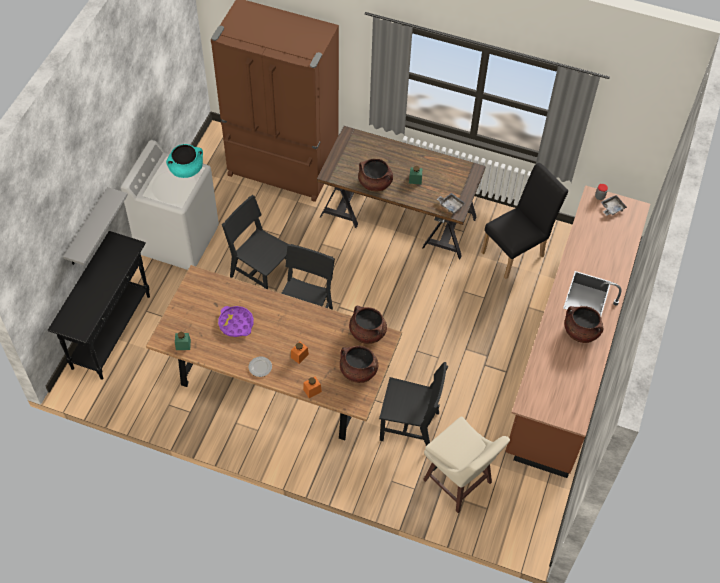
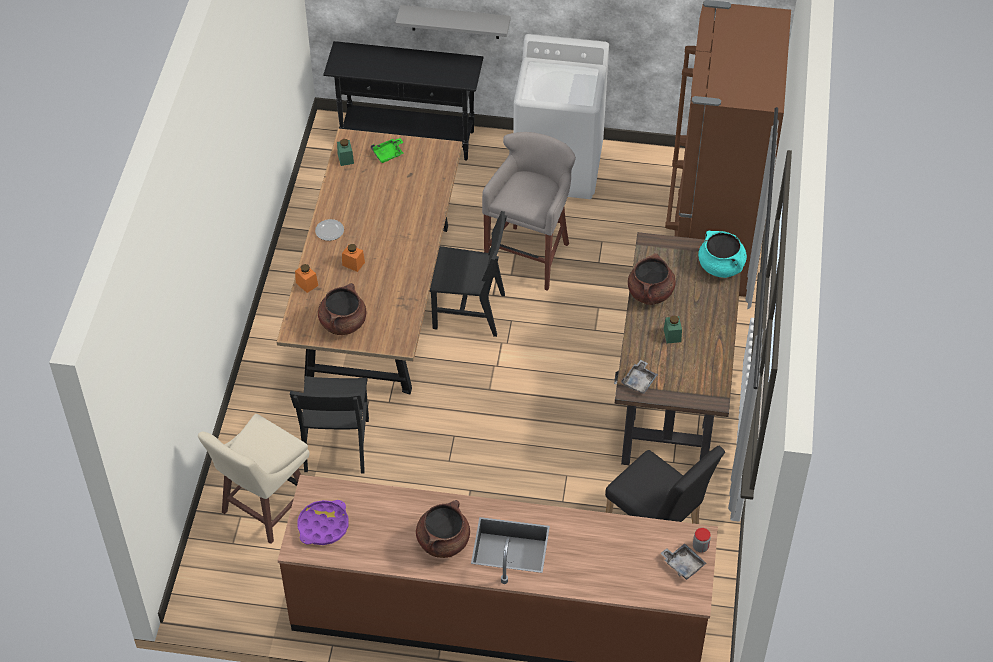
camera: 80 degrees right, 5 degrees down
turquoise cooking pot [166,144,203,178] -> turquoise cooking pot moved to [698,231,747,278]
purple tray [218,306,254,337] -> purple tray moved to [297,500,349,545]
black chair [222,195,293,289] -> grey stool [482,132,576,291]
brown cooking pot [349,306,387,344] -> none
none -> green tray [371,138,404,163]

